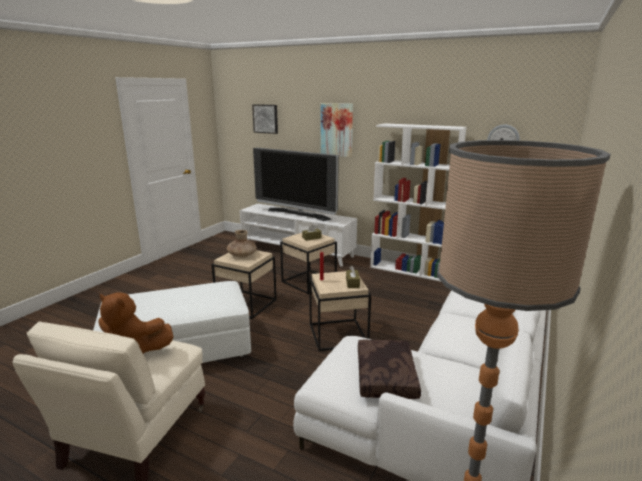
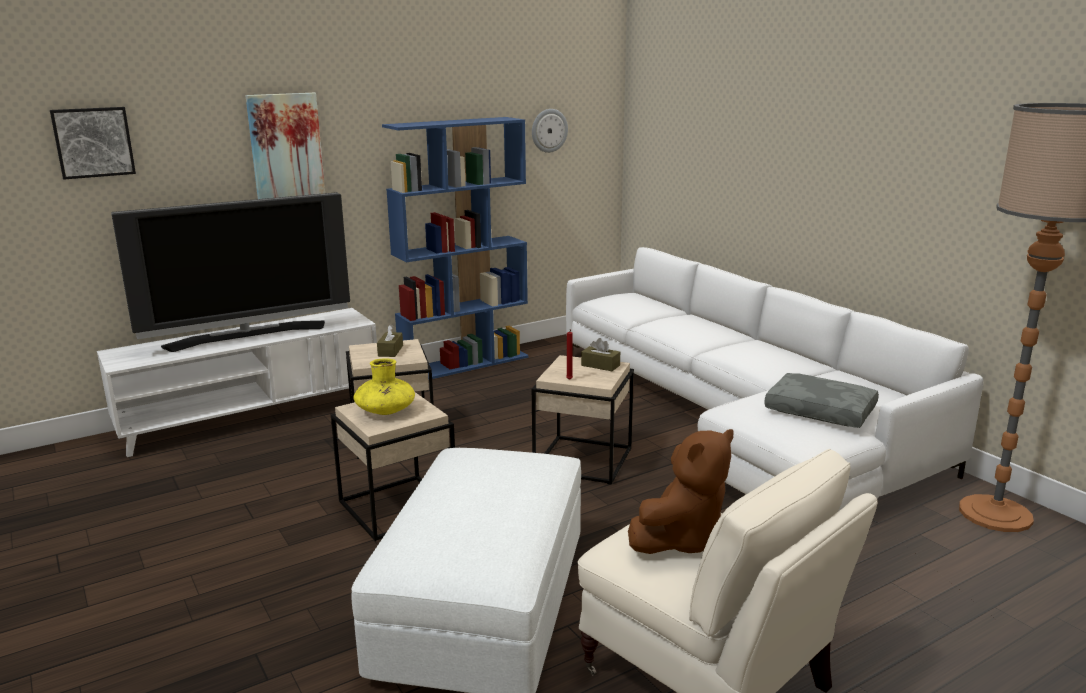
camera: 60 degrees left, 0 degrees up
brown vase [227,230,257,258] -> yellow vase [353,359,415,415]
brown pillow [358,340,421,399] -> grey pillow [764,373,879,428]
white bookcase [370,123,467,282] -> blue bookcase [382,117,528,380]

